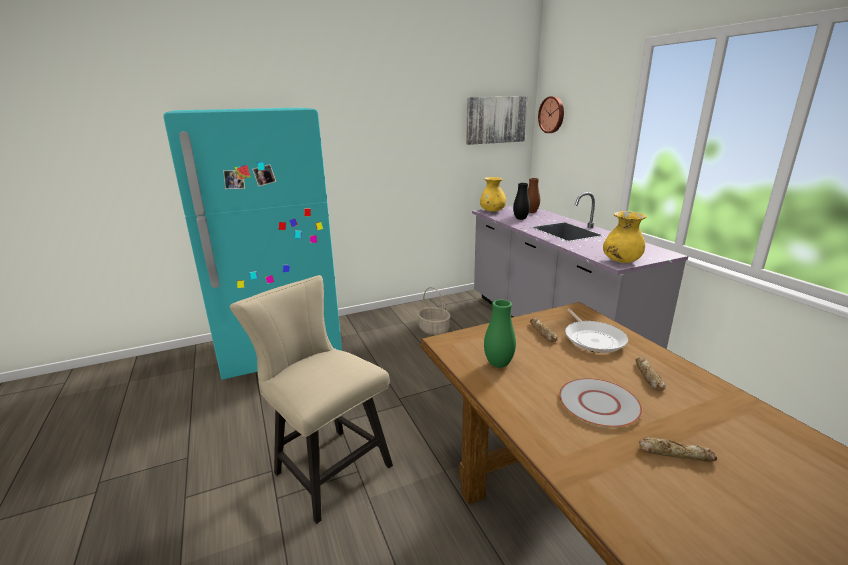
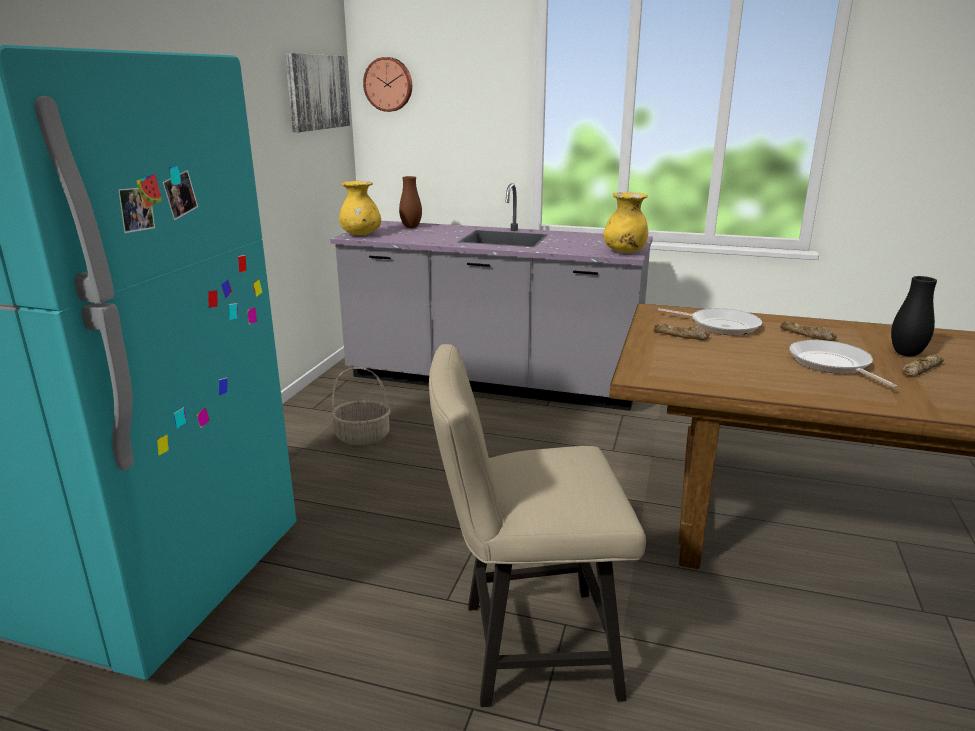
camera: 50 degrees left, 0 degrees up
green vase [484,299,516,368] -> none
black vase [513,183,530,220] -> black vase moved to [891,276,937,357]
grey plate [559,378,643,428] -> frying pan [789,340,898,389]

